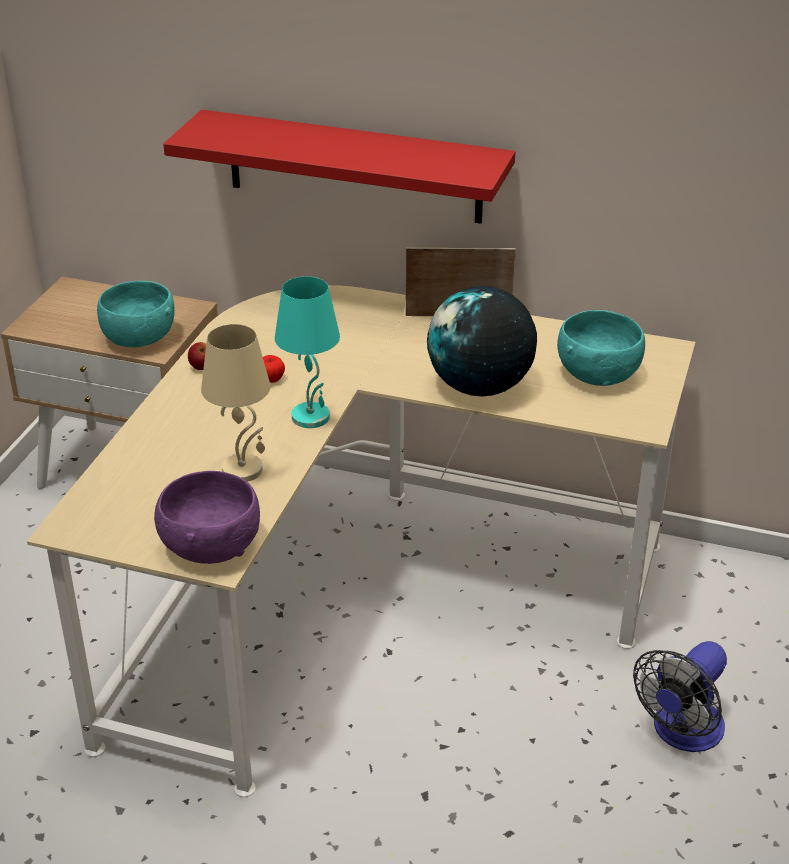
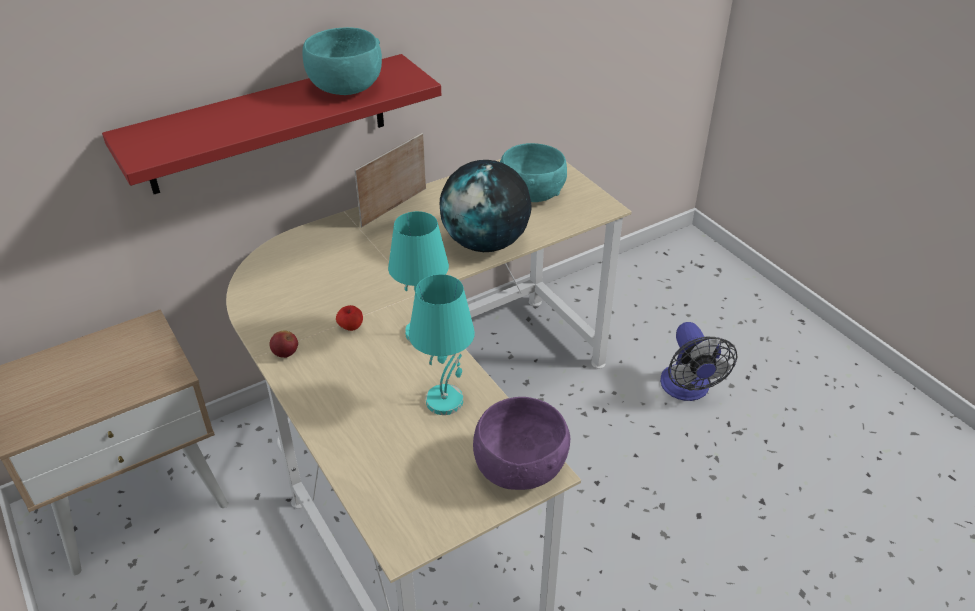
camera: 50 degrees left, 5 degrees up
turquoise bowl [97,281,175,348] -> turquoise bowl moved to [302,27,382,95]
beige table lamp [201,324,271,482] -> turquoise table lamp [409,274,475,415]

